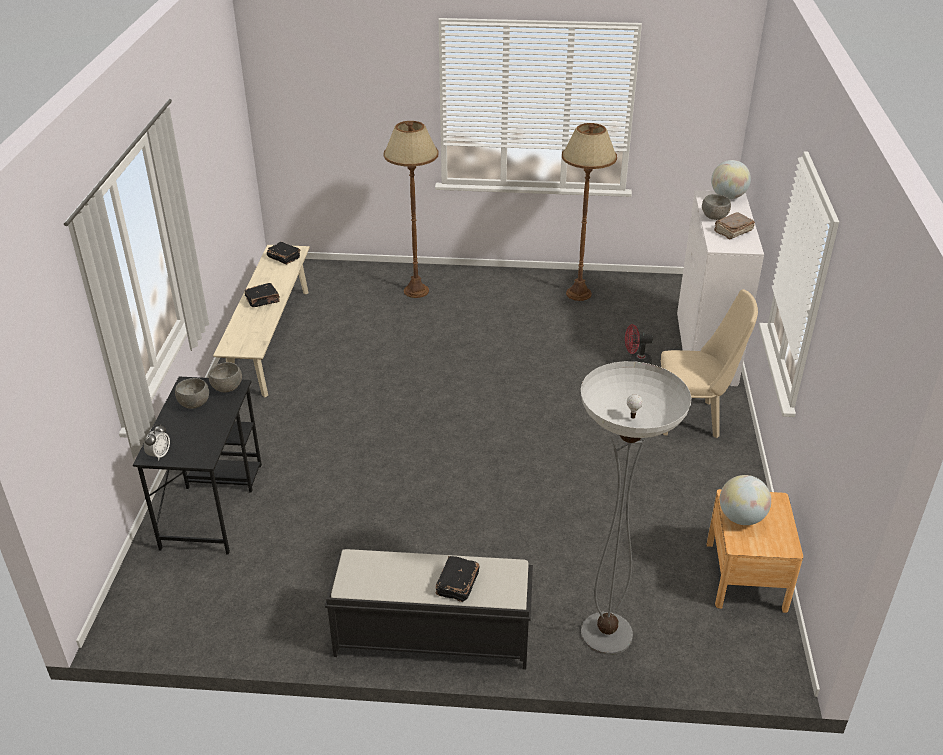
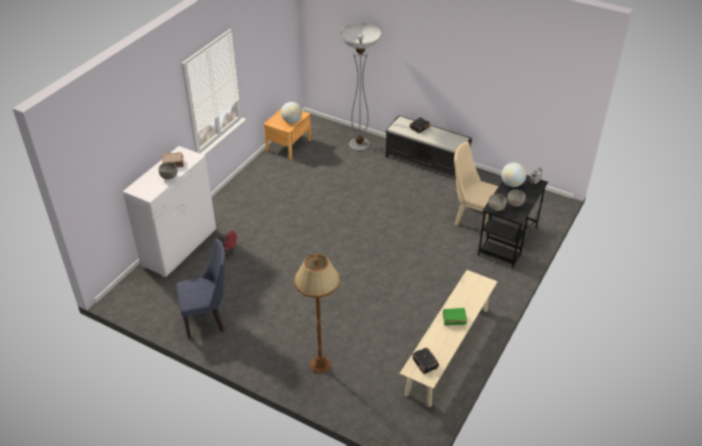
camera: 155 degrees left, 5 degrees up
black book [244,283,280,307] -> green book [443,308,467,325]
brown floor lamp [562,123,617,301] -> blue chair [176,239,225,338]
beige chair [661,289,758,438] -> beige chair moved to [454,141,498,234]
globe [711,160,751,199] -> globe moved to [501,162,526,187]

